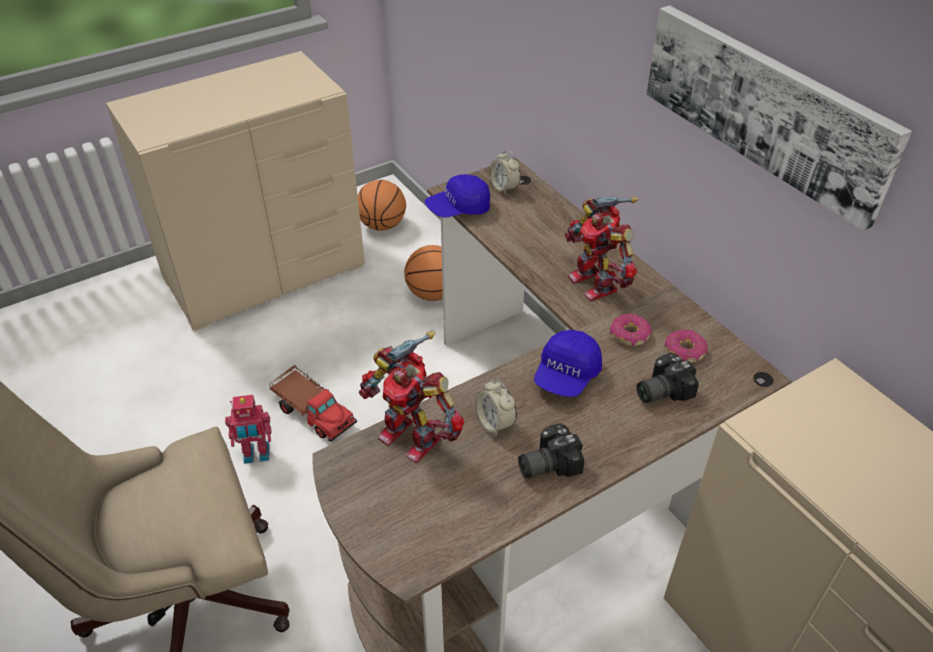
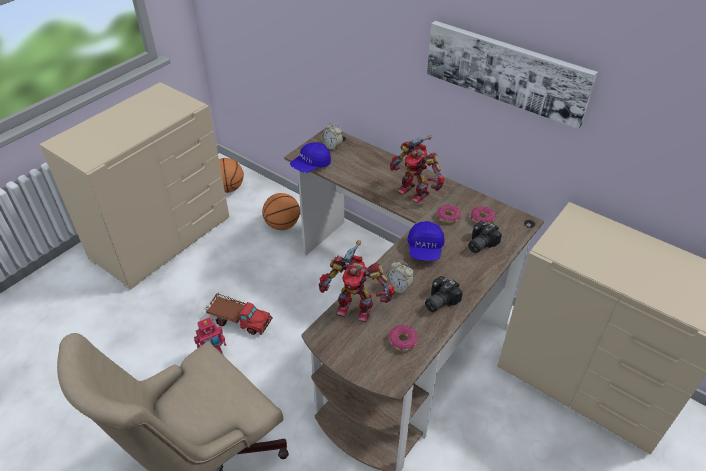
camera: 20 degrees left, 0 degrees up
none -> donut [389,325,418,351]

